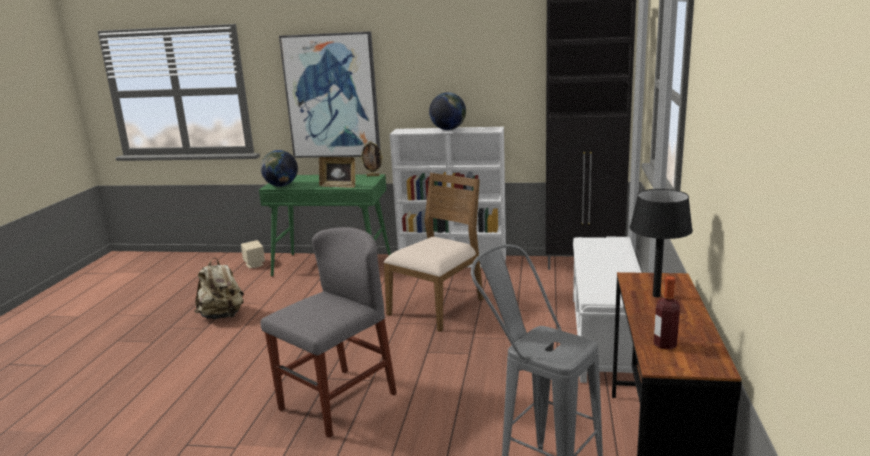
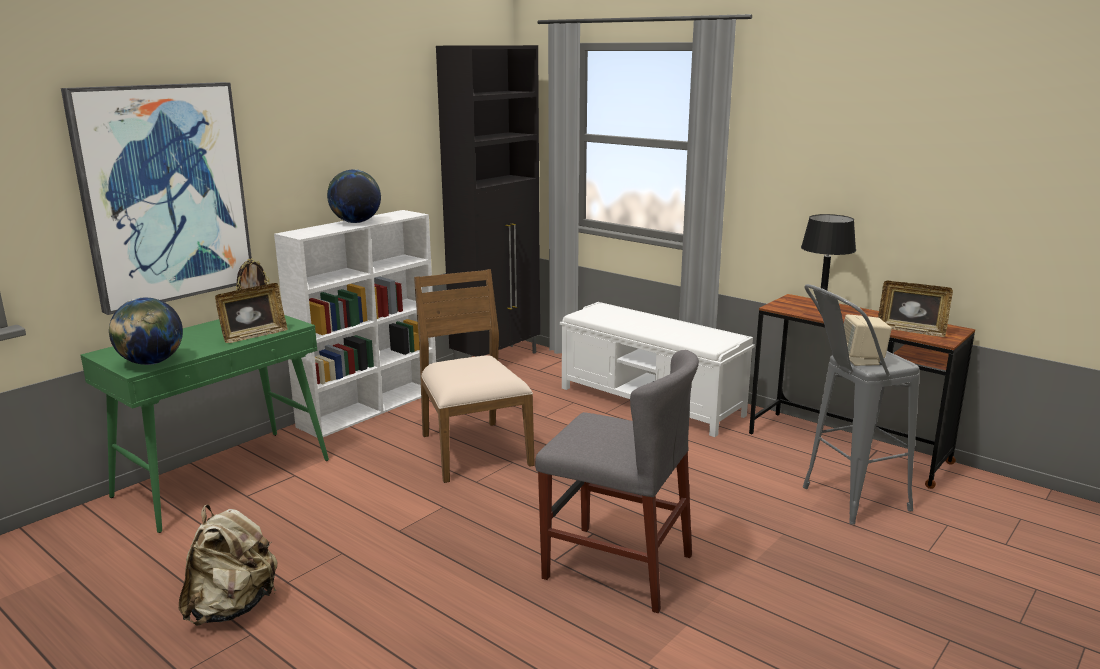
camera: 60 degrees left, 0 degrees up
beige speaker [241,240,265,268] -> beige speaker moved to [844,315,892,366]
grey chair [261,227,397,438] -> grey chair turned 135 degrees clockwise [535,350,699,613]
bottle [654,276,680,350] -> picture frame [878,281,953,337]

